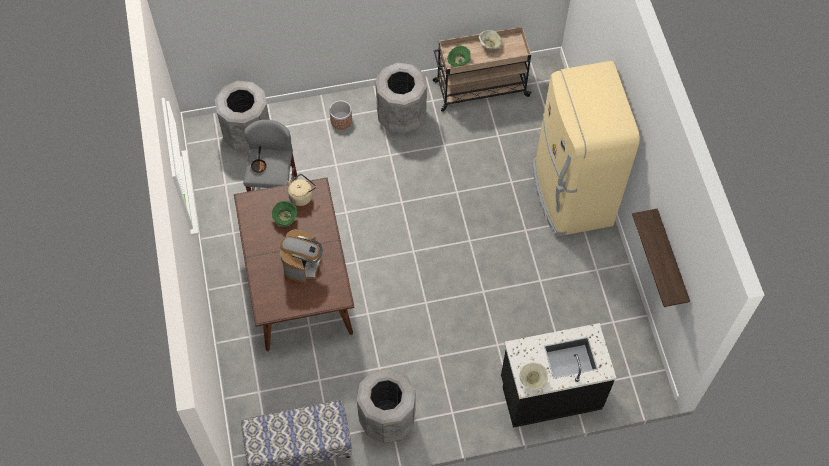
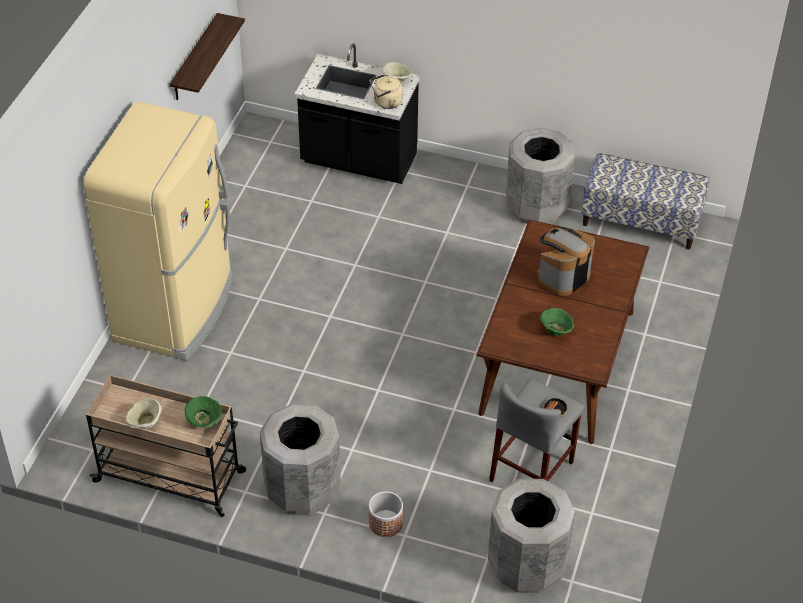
camera: 150 degrees left, 15 degrees down
beige kettle [287,174,316,206] -> beige kettle moved to [370,74,403,109]

